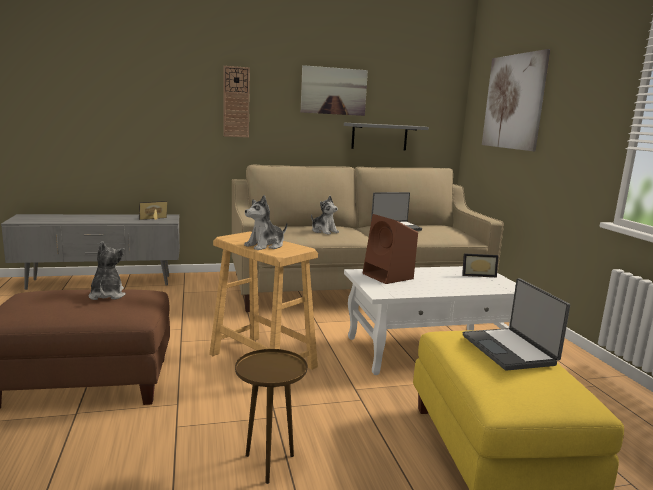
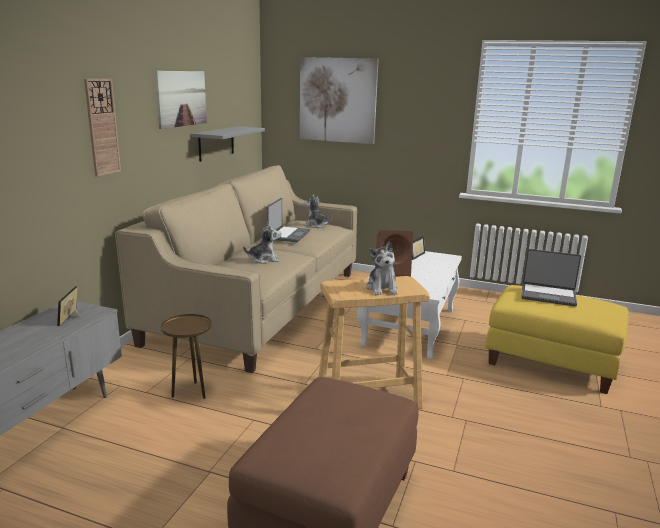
camera: 55 degrees left, 5 degrees up
plush toy [88,241,126,300] -> plush toy moved to [303,194,332,228]
brown side table [235,349,307,484] -> brown side table moved to [161,314,212,399]

